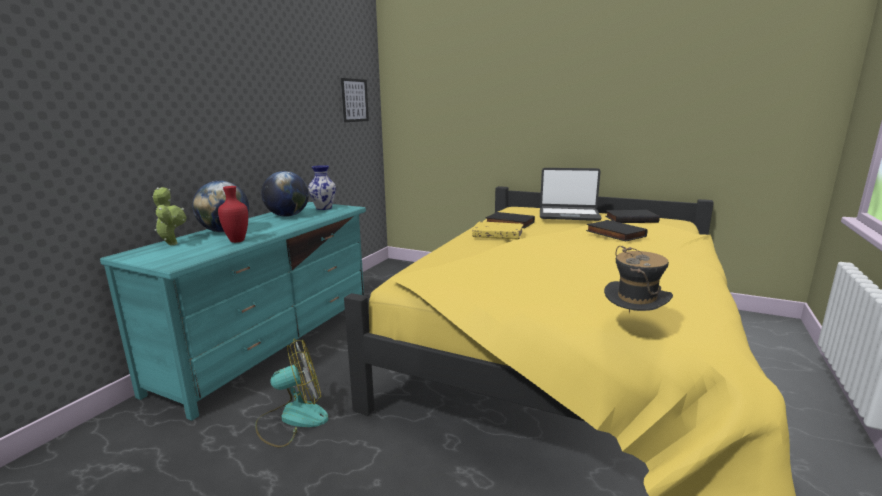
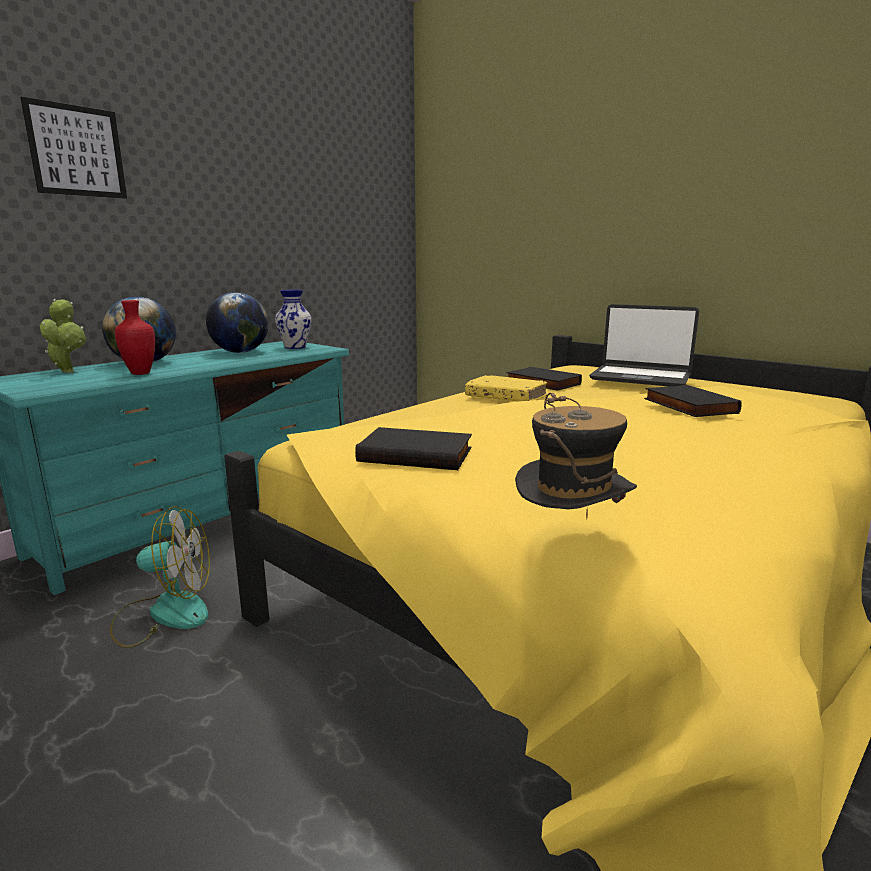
camera: 15 degrees right, 0 degrees up
picture [341,78,369,122] -> picture moved to [20,97,127,199]
black book [606,210,660,223] -> black book moved to [355,427,472,470]

